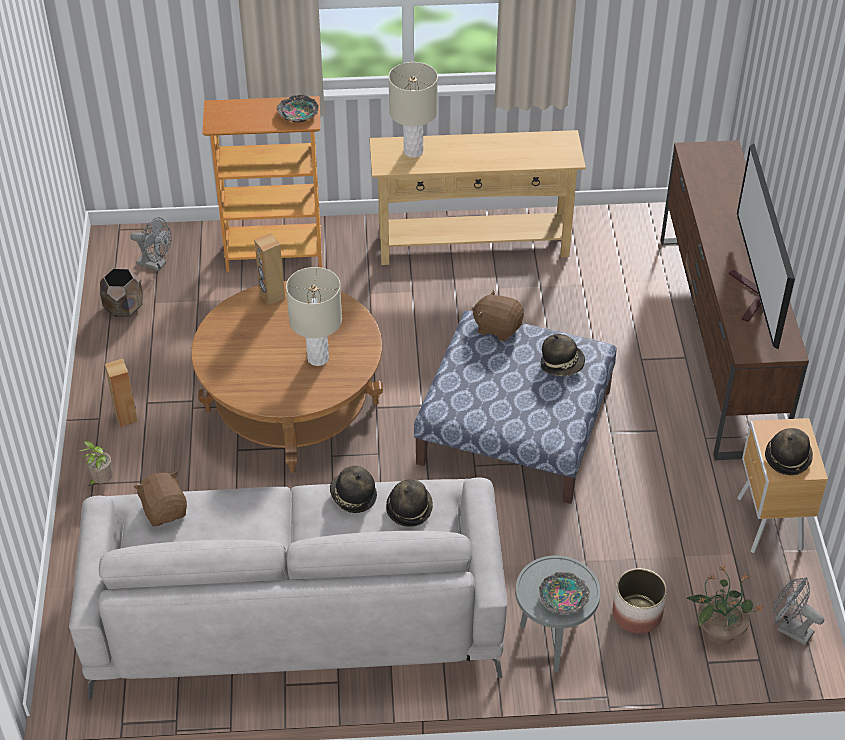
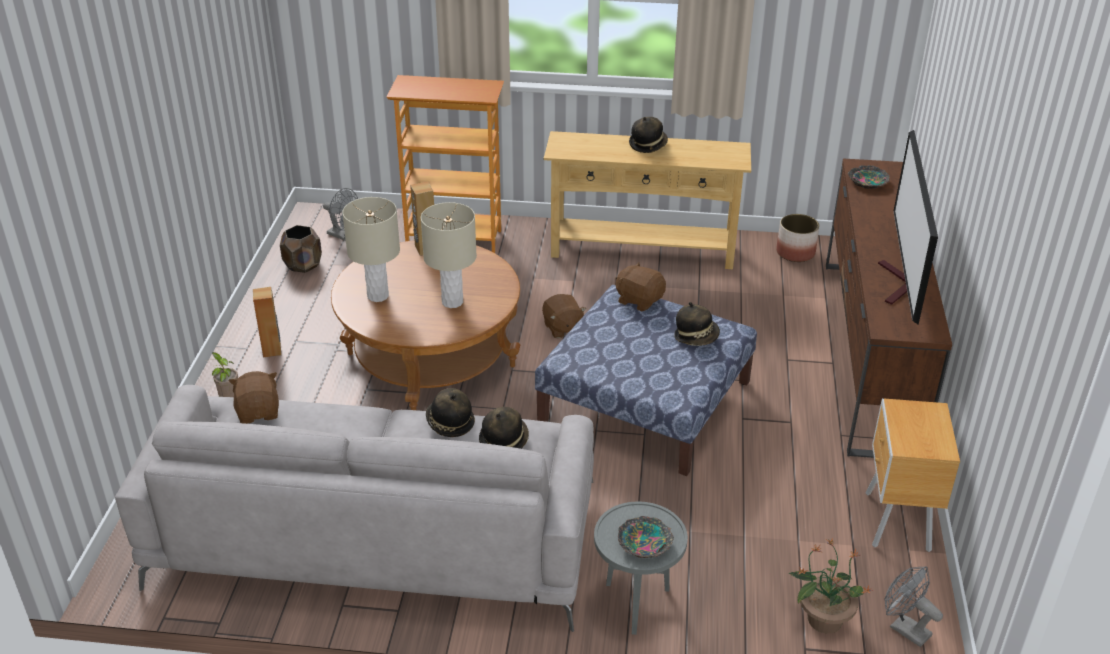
camera: 10 degrees right, 10 degrees down
bowl [277,95,319,123] -> bowl moved to [848,165,890,189]
beige table lamp [389,62,438,158] -> beige table lamp moved to [342,197,400,302]
planter [613,568,667,634] -> planter moved to [776,214,819,262]
hat [765,428,813,475] -> hat moved to [629,117,668,153]
none -> brown plush toy [542,294,586,338]

